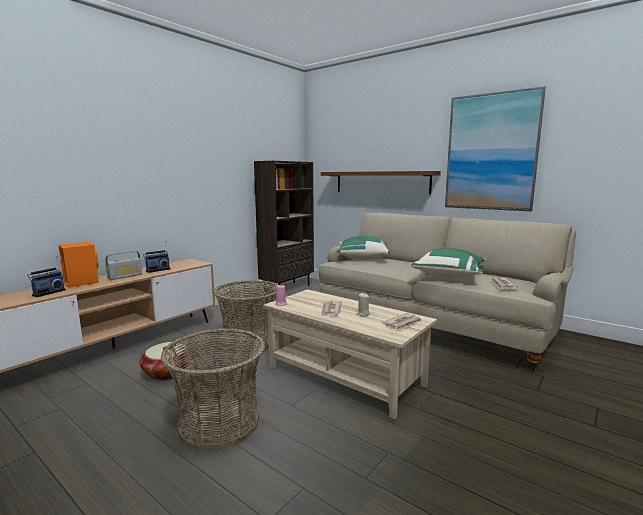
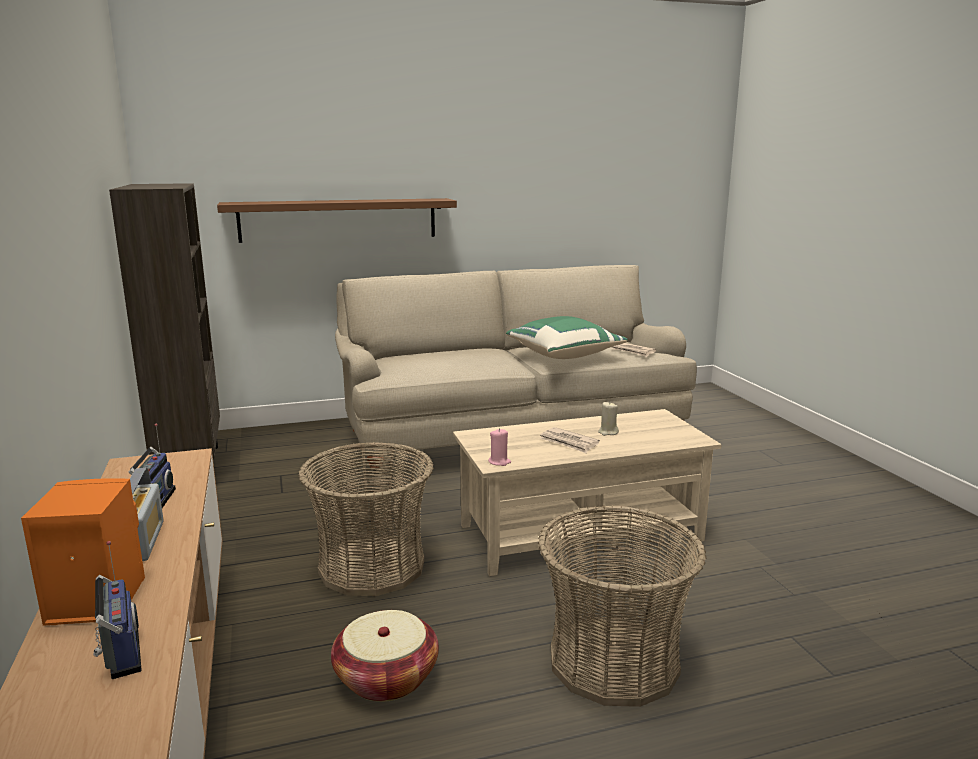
camera: 55 degrees left, 5 degrees up
green pillow [336,236,390,260] -> none
newspaper [382,313,422,330] -> none
picture [445,86,546,211] -> none

